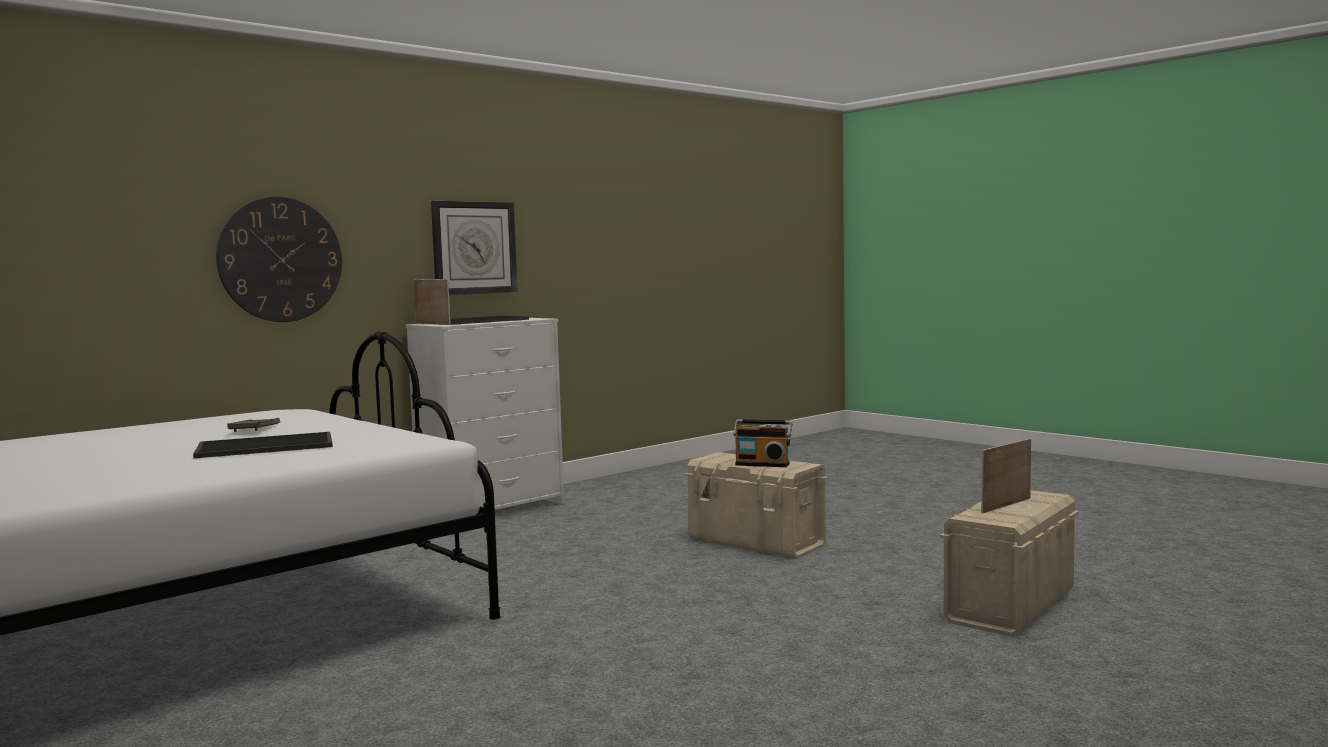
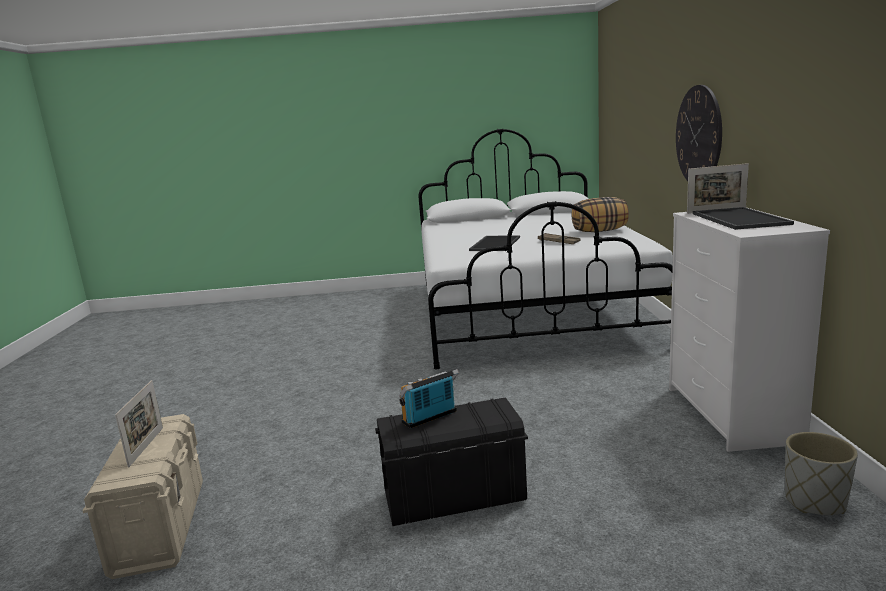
camera: 130 degrees right, 10 degrees up
wall clock [431,201,518,295] -> none
beige storage box [684,452,828,559] -> black storage box [375,397,528,526]
none -> pillow [572,197,629,232]
none -> grey planter [785,432,858,515]

